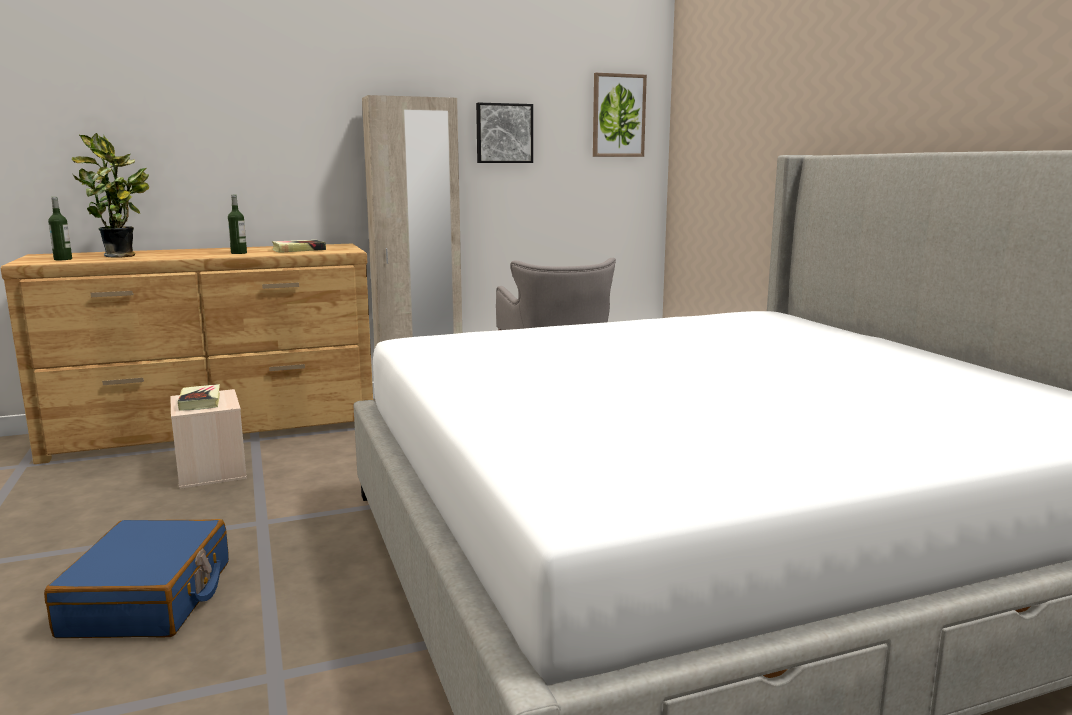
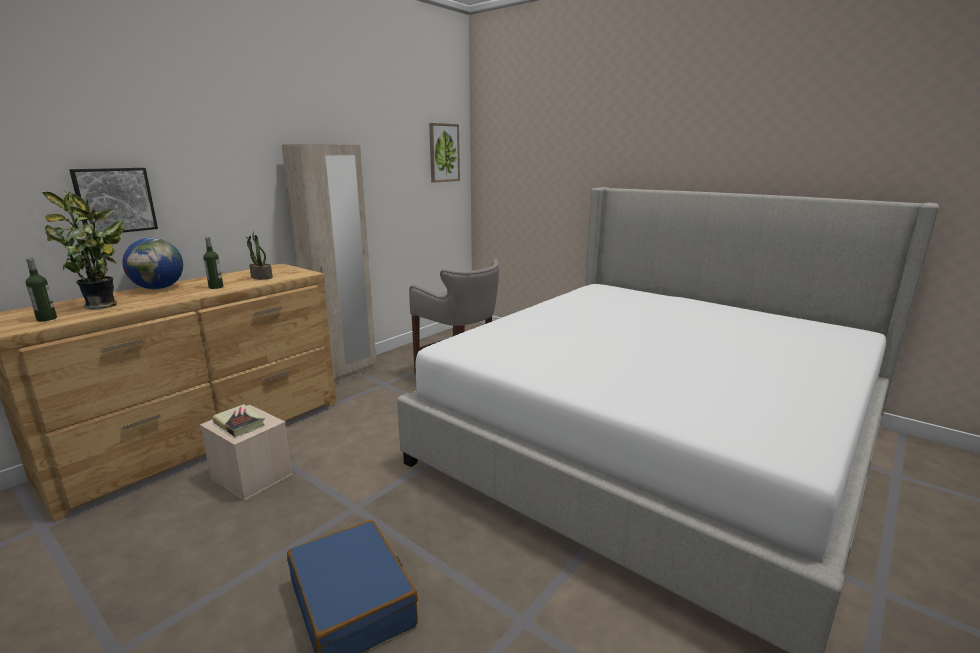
camera: 30 degrees left, 5 degrees up
book [272,240,326,253] -> potted plant [246,231,273,279]
picture [476,103,533,163] -> picture moved to [69,168,158,236]
none -> globe [122,238,183,290]

